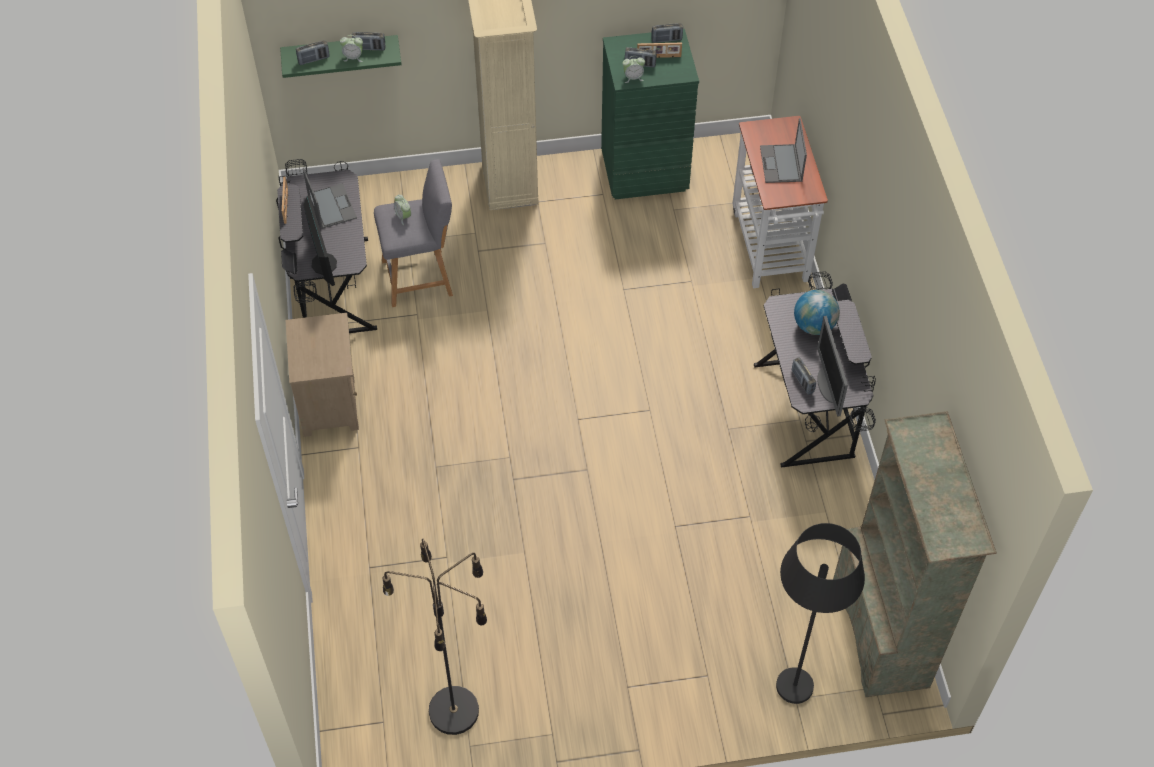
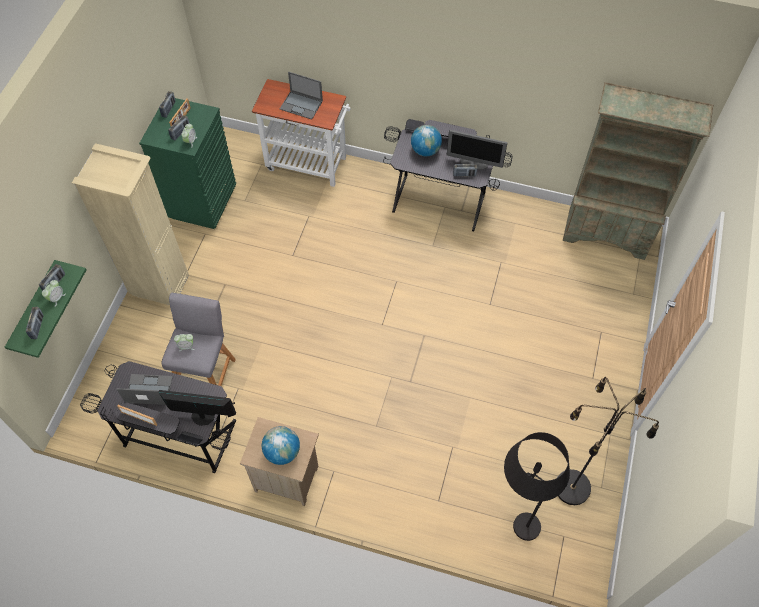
camera: 65 degrees left, 5 degrees up
black floor lamp [776,523,865,704] -> black floor lamp moved to [504,432,570,541]
none -> globe [262,426,300,465]

